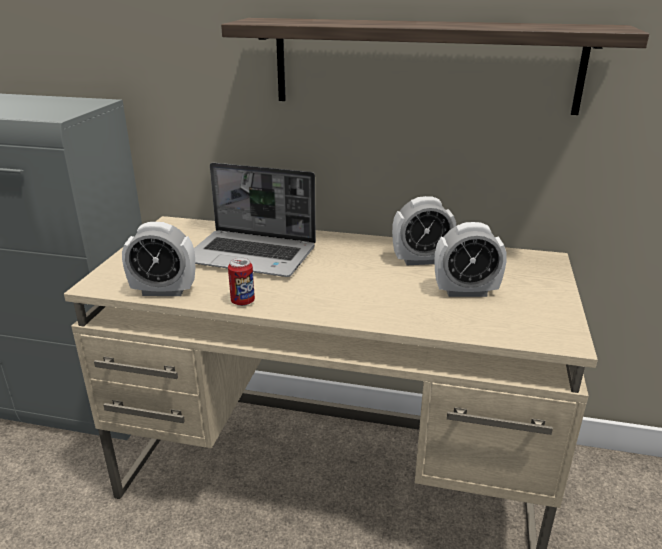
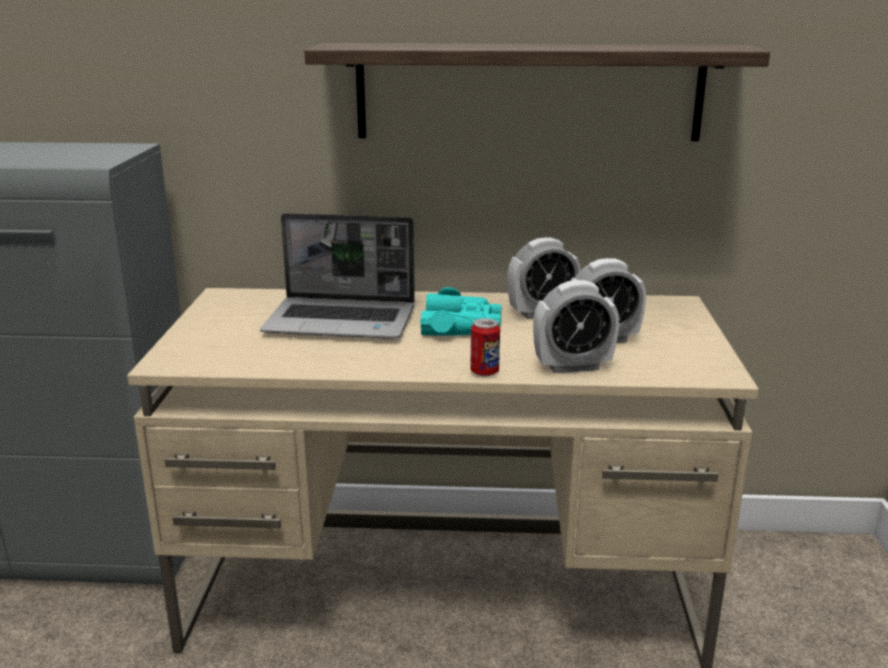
camera: 10 degrees left, 5 degrees down
alarm clock [122,222,195,296] -> alarm clock moved to [533,280,619,373]
can [228,257,255,306] -> can moved to [470,318,500,377]
none -> turquoise binoculars [420,287,501,336]

